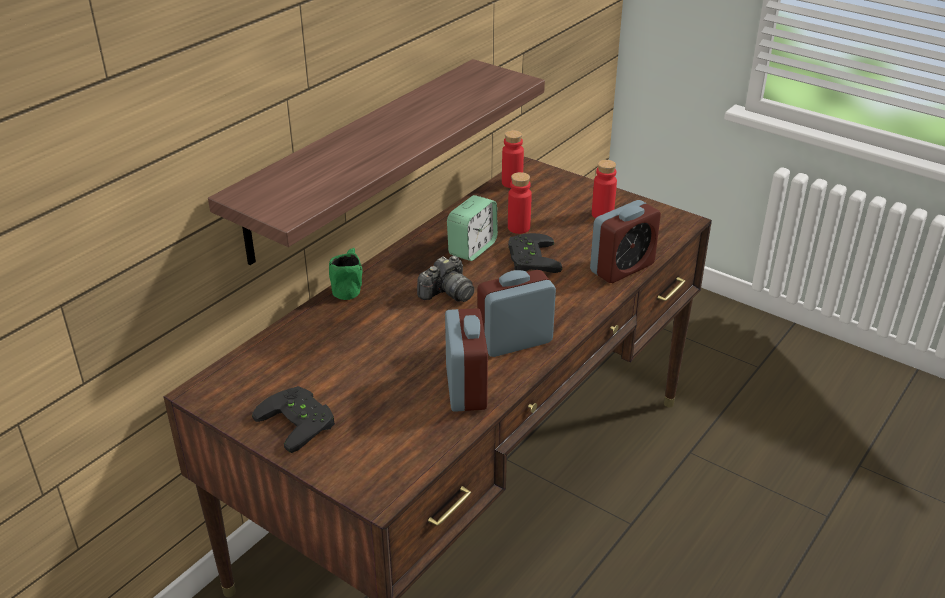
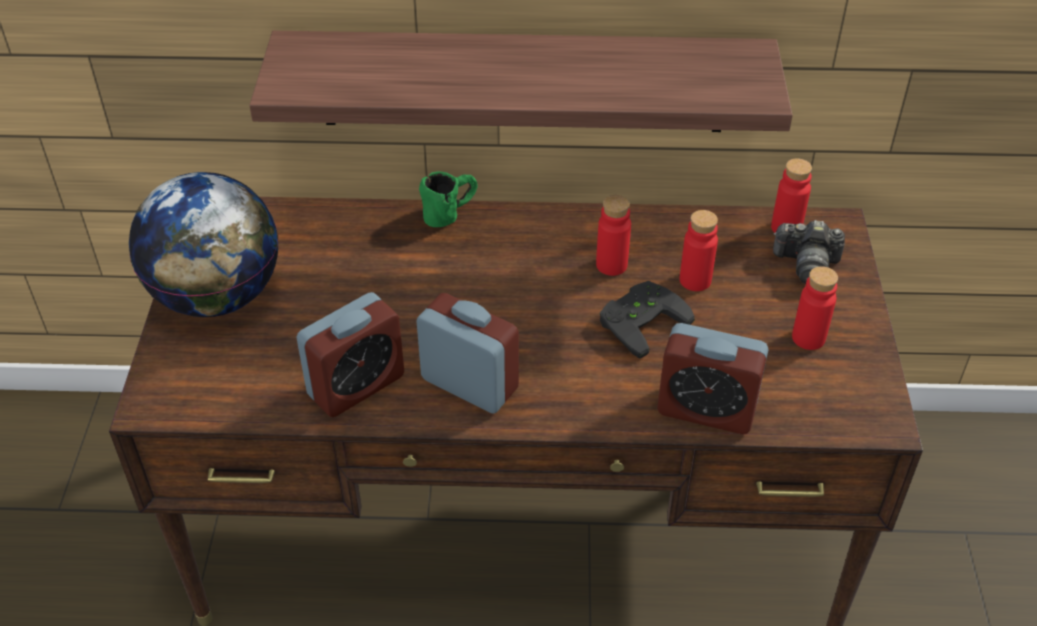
camera: 55 degrees right, 10 degrees up
black game controller [252,386,335,453] -> globe [129,172,278,317]
camera [417,256,474,302] -> camera moved to [773,220,845,284]
alarm clock [447,195,498,261] -> red bottle [596,195,631,276]

